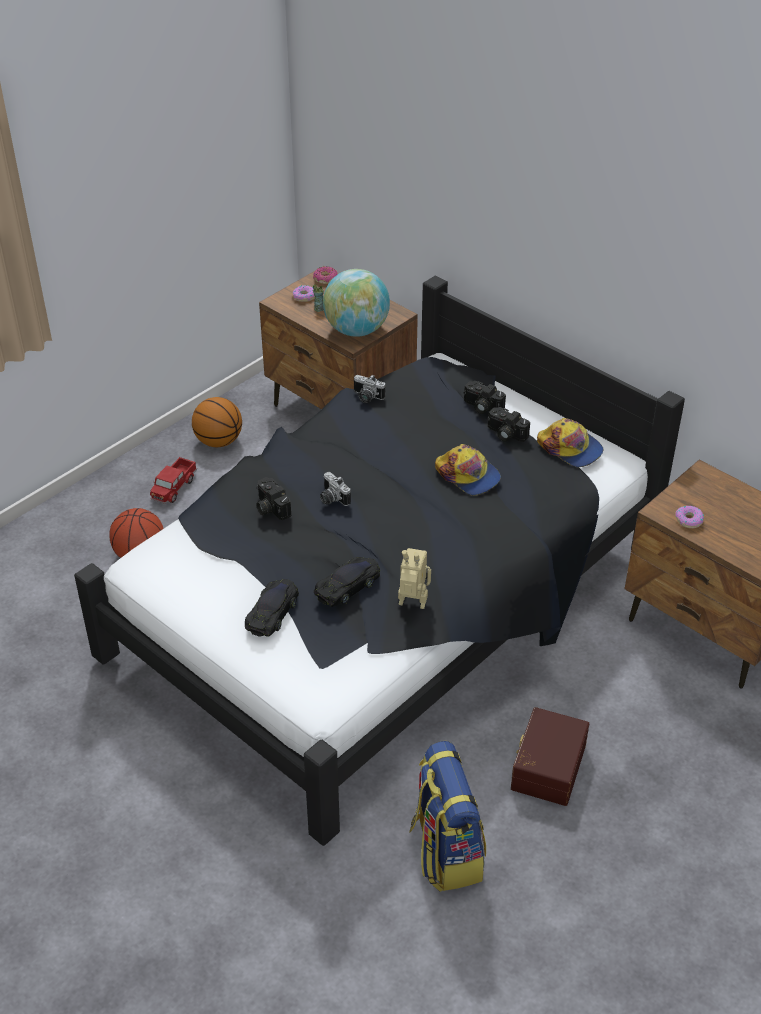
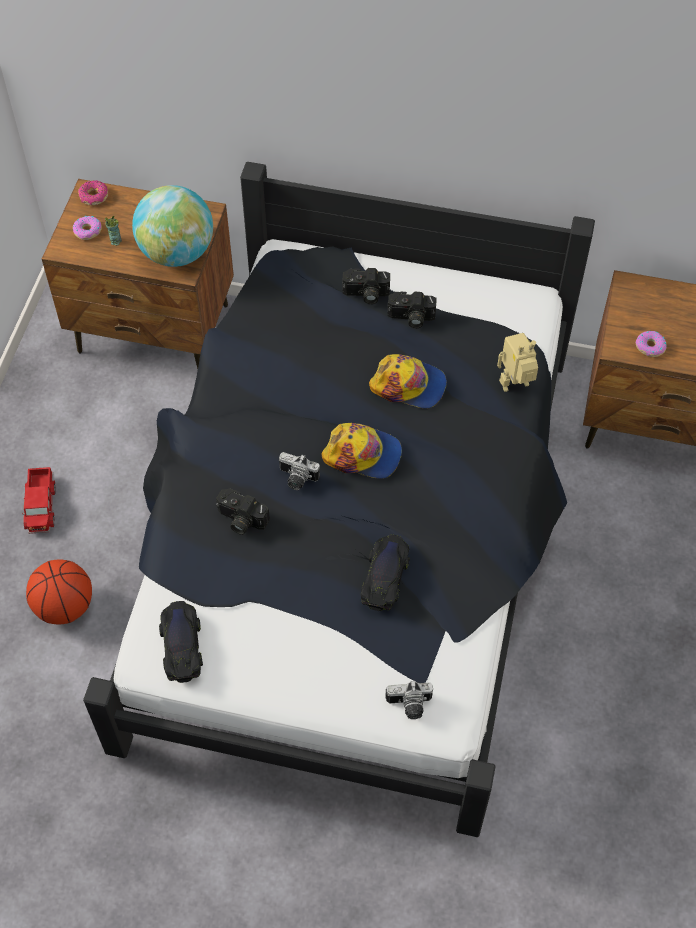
camera: 30 degrees left, 15 degrees up
basketball [192,397,242,447] -> none
black toy car [245,579,299,637] -> black toy car moved to [159,601,203,683]
camera [354,375,386,403] -> camera moved to [385,681,433,719]
toy robot [398,548,431,609] -> toy robot moved to [497,333,538,392]
backpack [409,741,486,892] -> none
brown storage box [511,707,589,806] -> none
cap [537,418,604,467] -> cap moved to [321,423,402,479]

